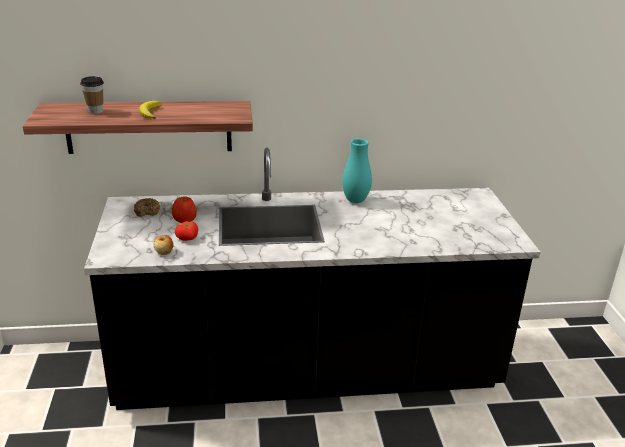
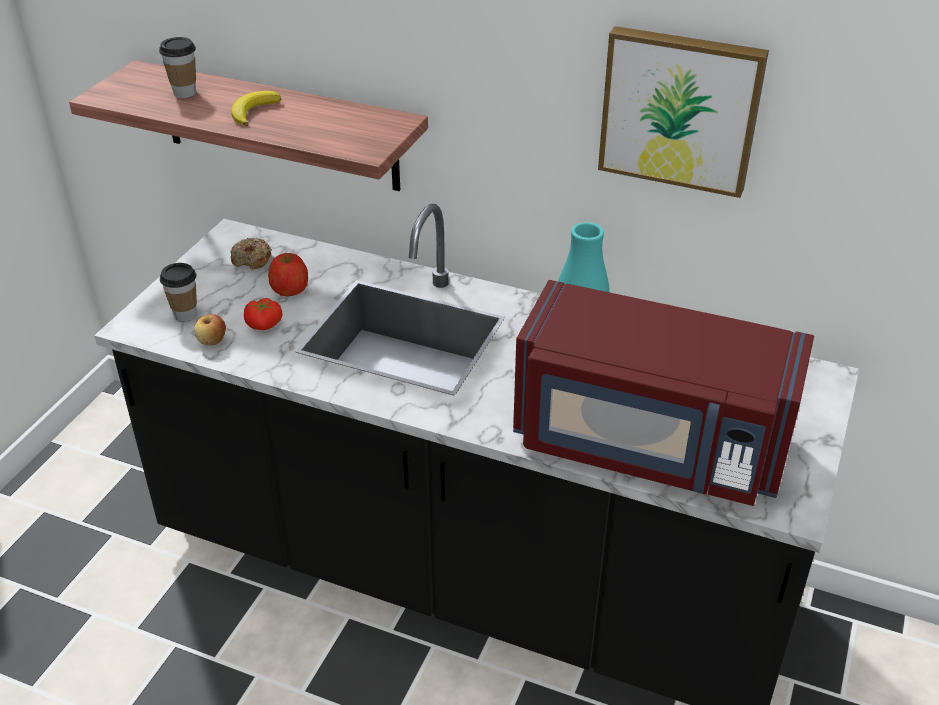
camera: 30 degrees right, 10 degrees up
none -> cup [160,263,197,322]
none -> red microwave [513,280,814,506]
none -> picture [598,26,769,198]

